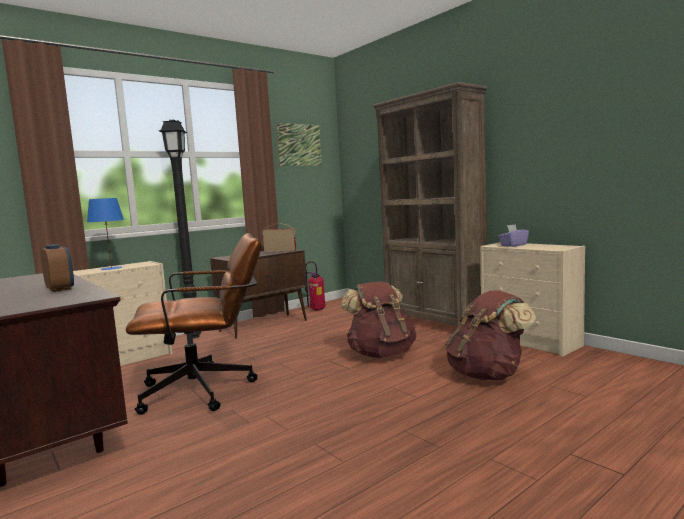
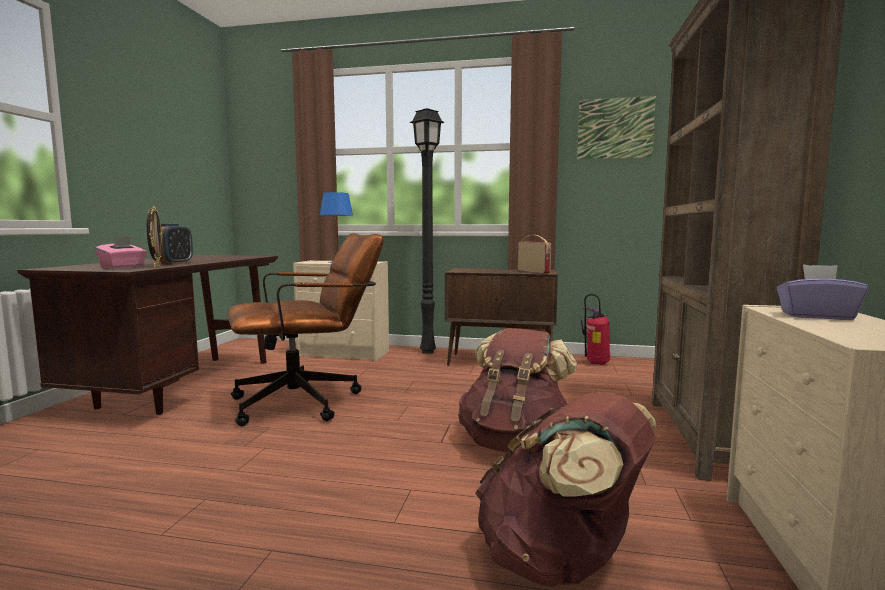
camera: 50 degrees right, 0 degrees up
brown office chair [126,233,261,415] -> brown office chair turned 60 degrees counterclockwise [227,233,384,426]
none -> pink tissue box [95,237,147,268]
none -> picture frame [147,206,162,268]

